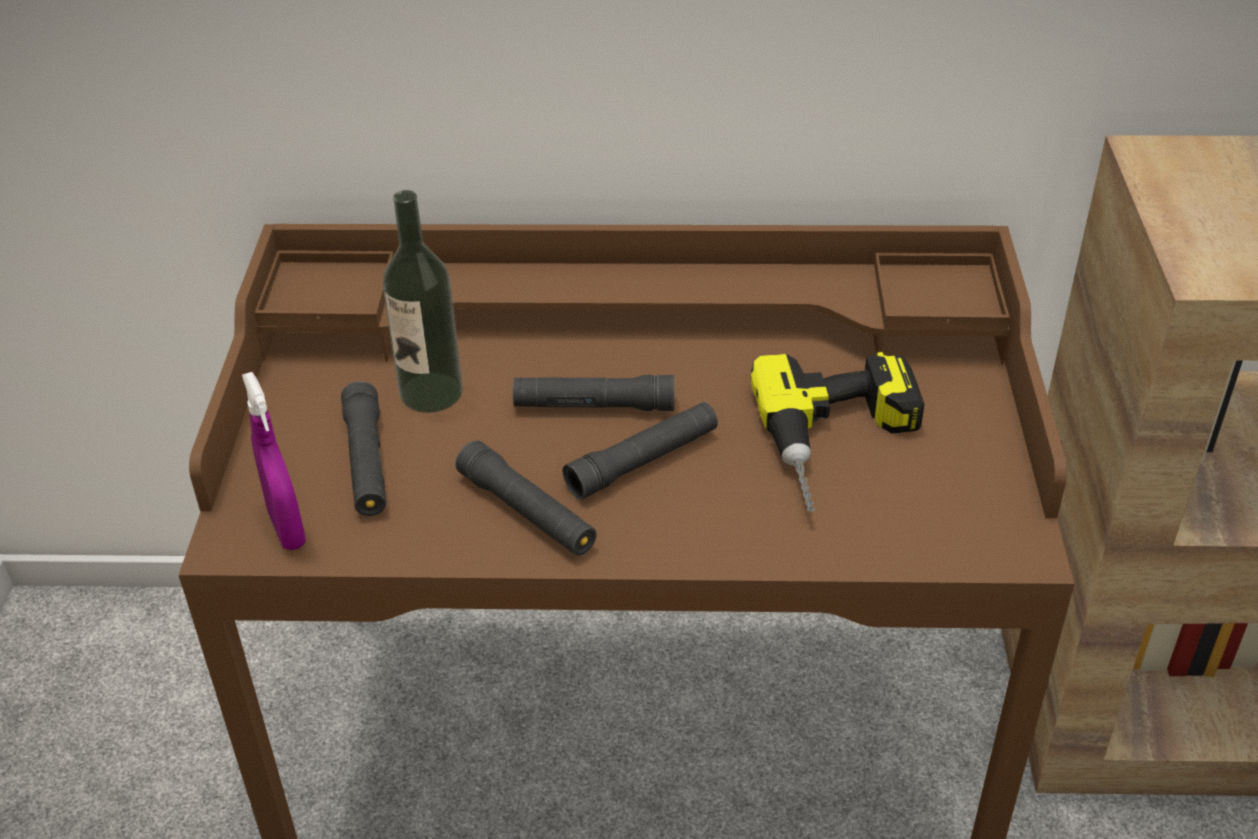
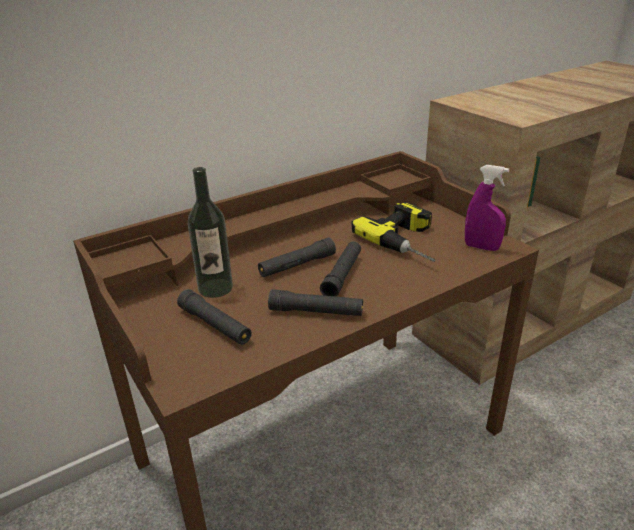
camera: 35 degrees left, 10 degrees down
purple spray bottle [242,372,306,550] -> purple spray bottle moved to [465,165,509,251]

